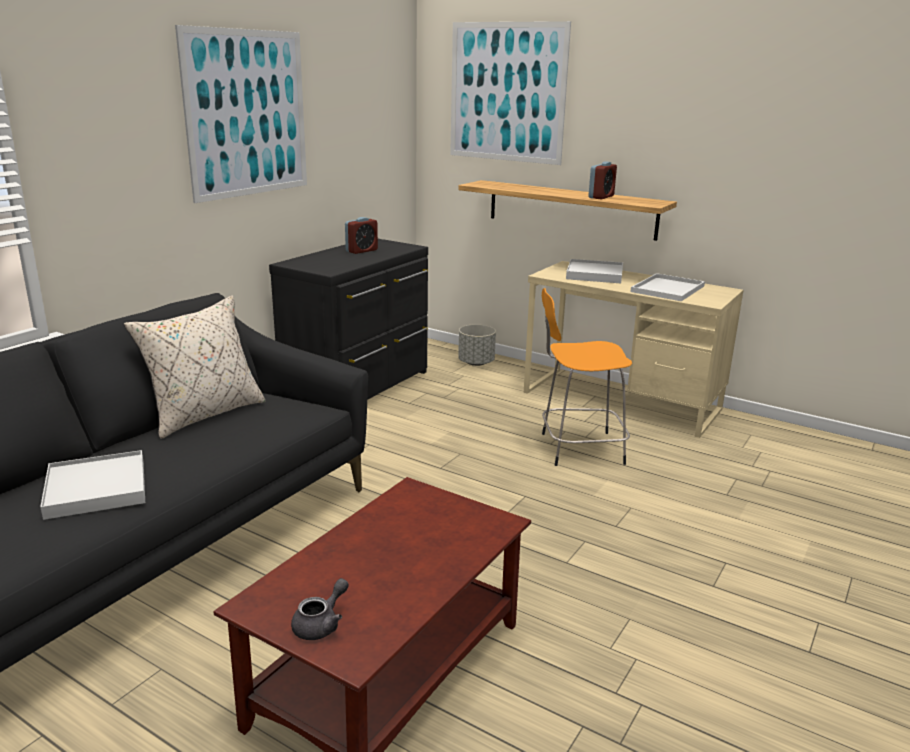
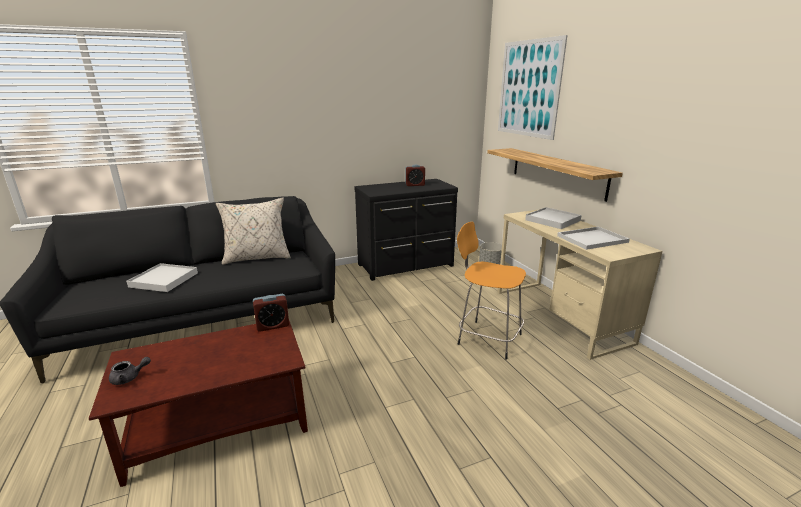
camera: 35 degrees right, 0 degrees up
picture [175,25,307,203] -> none
alarm clock [588,161,617,200] -> alarm clock moved to [253,294,289,332]

